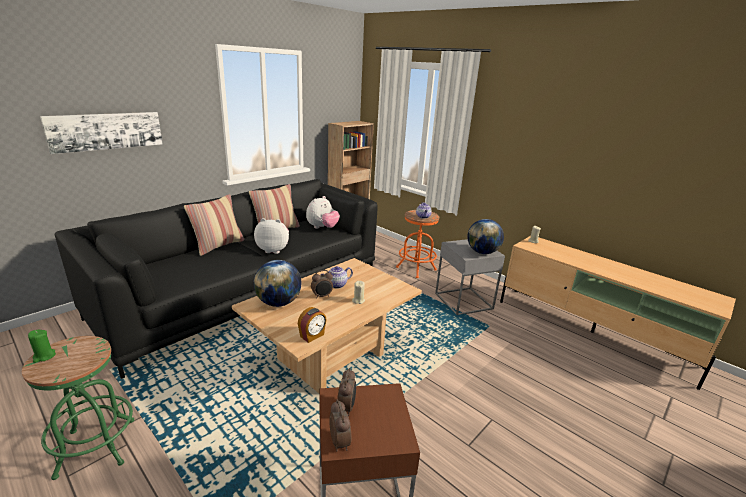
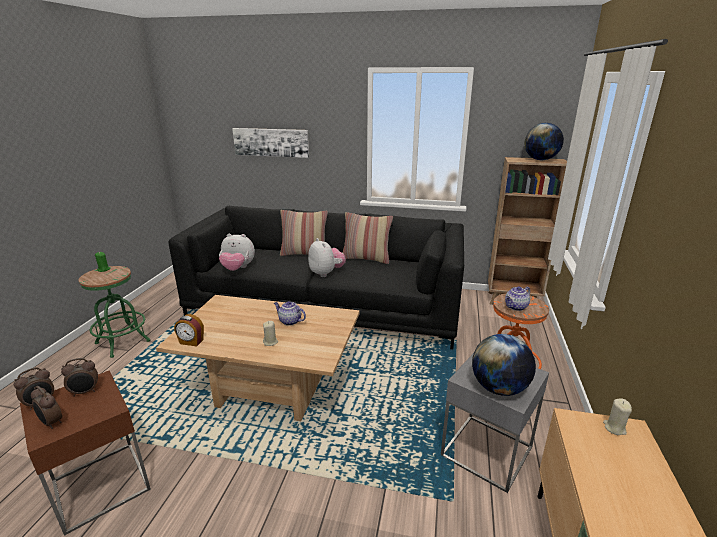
camera: 60 degrees right, 0 degrees up
globe [254,260,302,307] -> globe moved to [524,123,564,160]
plush toy [306,196,340,229] -> plush toy moved to [219,234,255,271]
alarm clock [311,270,333,299] -> alarm clock moved to [31,386,62,429]

